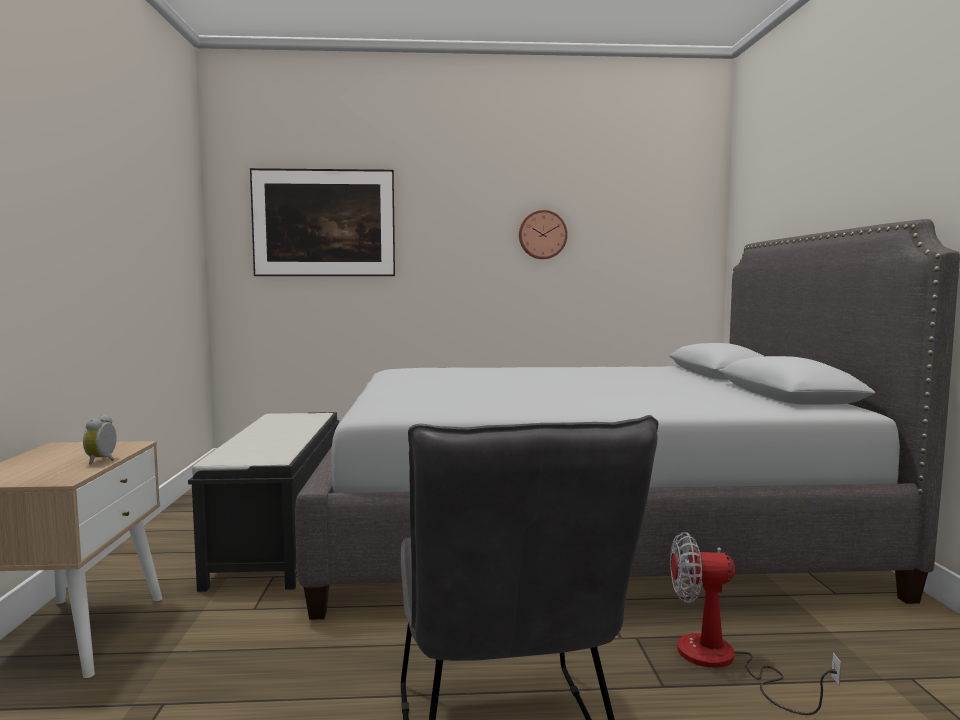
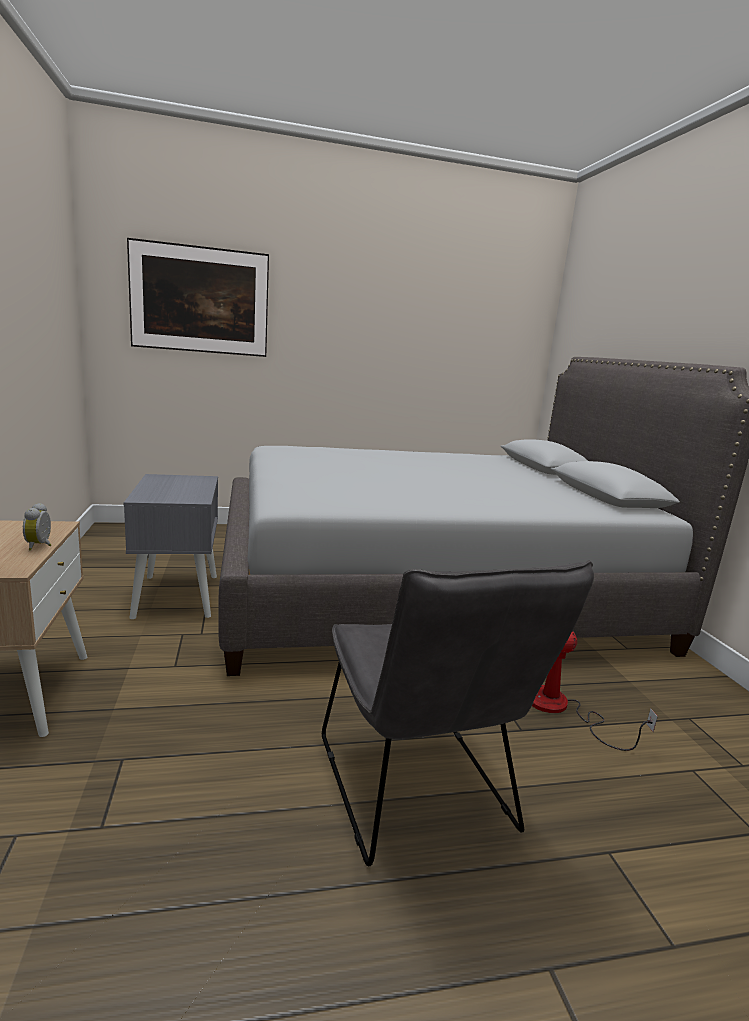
camera: 10 degrees left, 10 degrees up
black bench [188,412,339,592] -> grey nightstand [124,474,218,619]
wall clock [519,210,568,259] -> none

